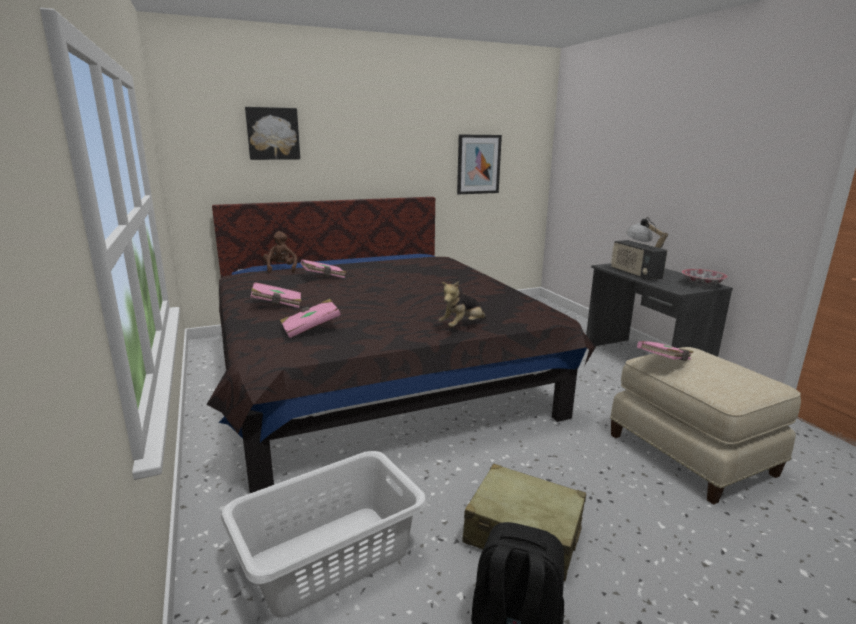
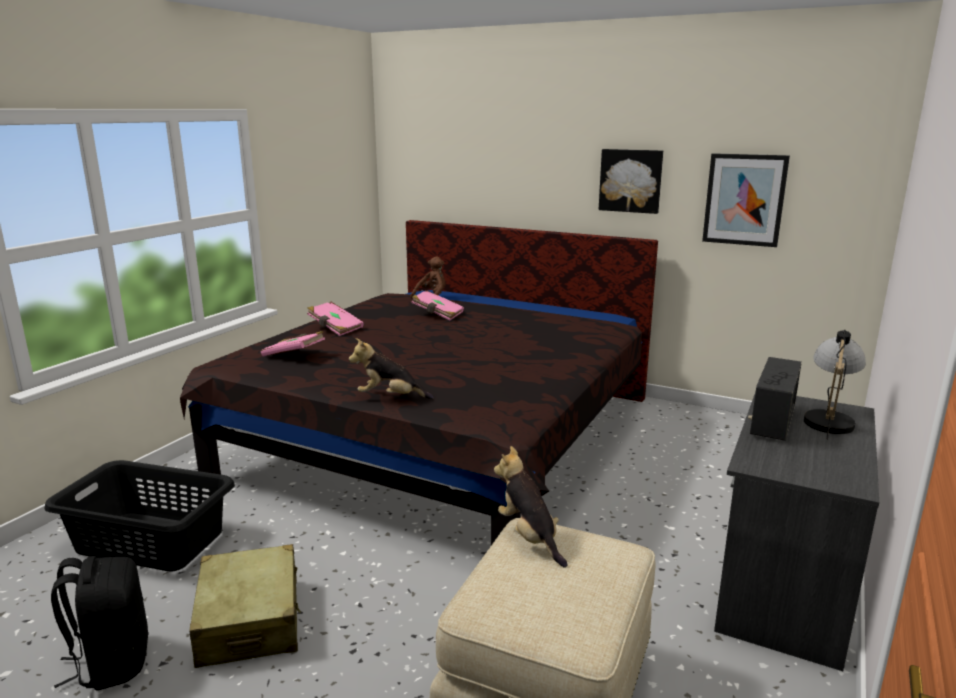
camera: 50 degrees right, 0 degrees up
white laundry basket [221,451,427,618] -> black laundry basket [44,460,235,571]
picture [245,107,300,160] -> picture moved to [599,149,663,214]
pink book [637,341,693,361] -> plush toy [494,446,568,568]
bowl [682,269,728,286] -> none

